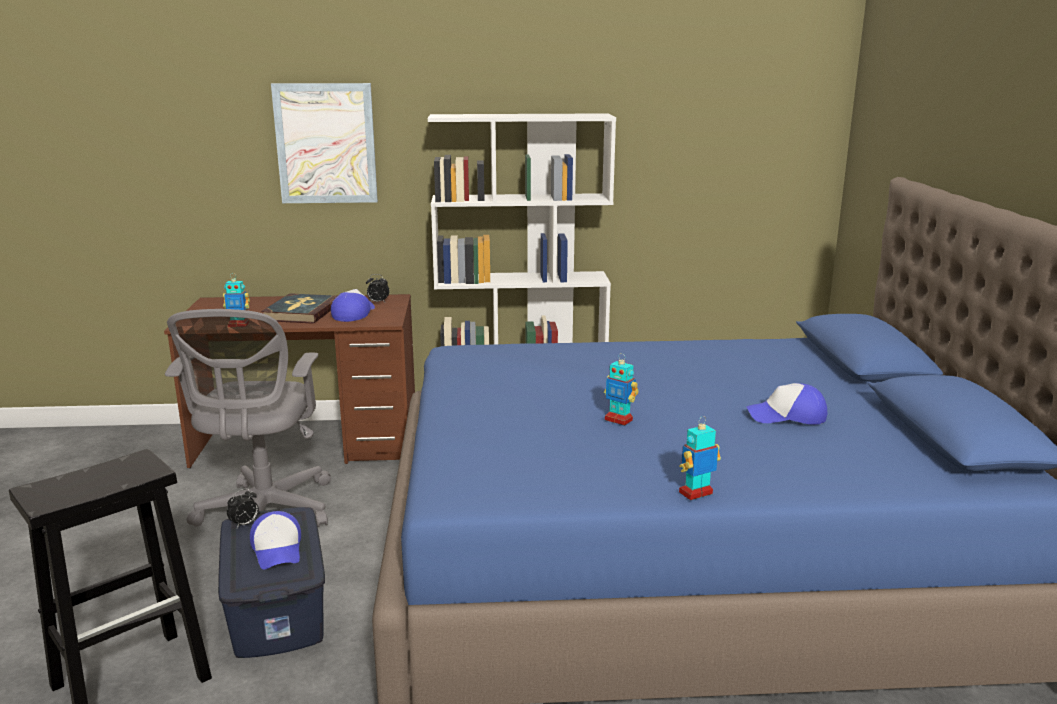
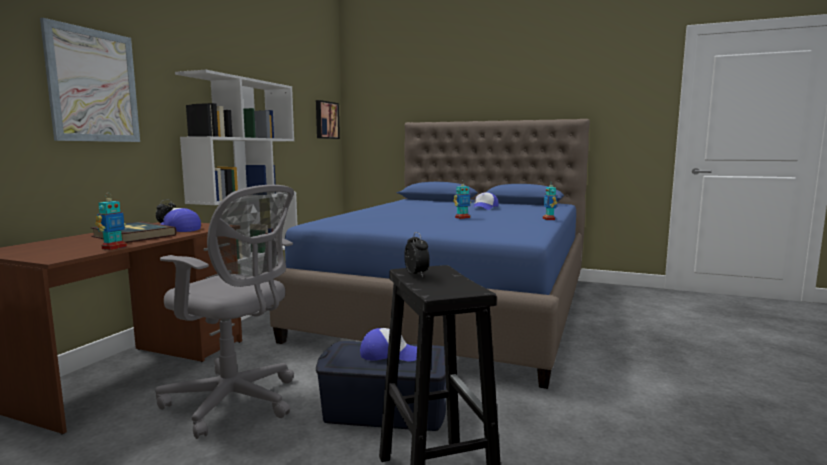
camera: 65 degrees left, 10 degrees down
alarm clock [227,488,259,528] -> alarm clock moved to [404,232,429,277]
none -> picture [316,100,340,139]

